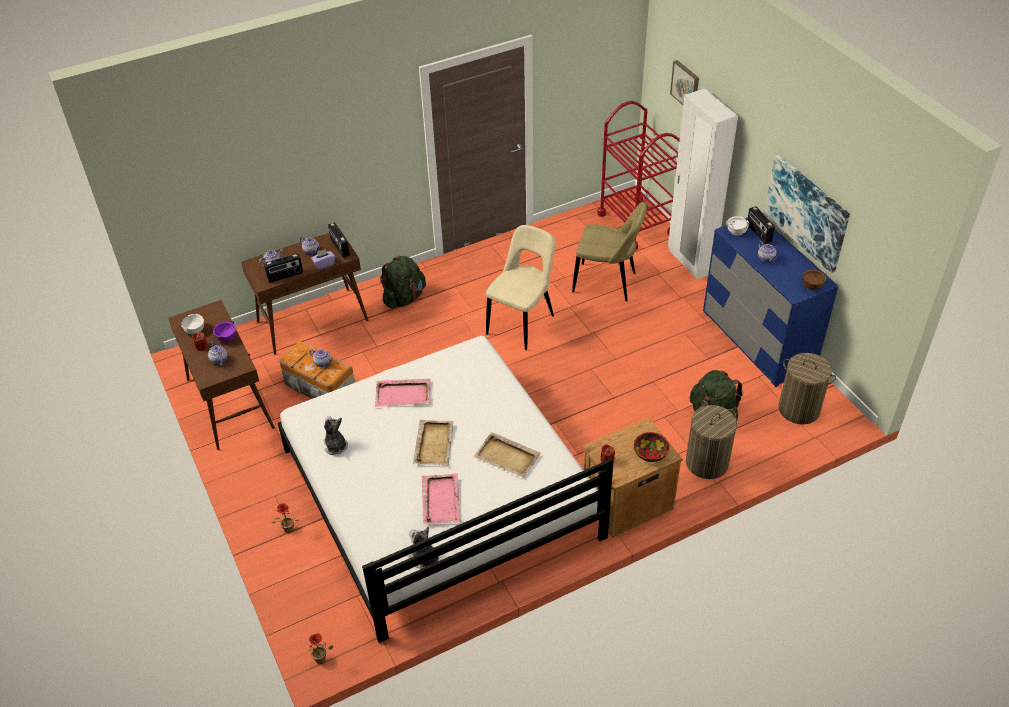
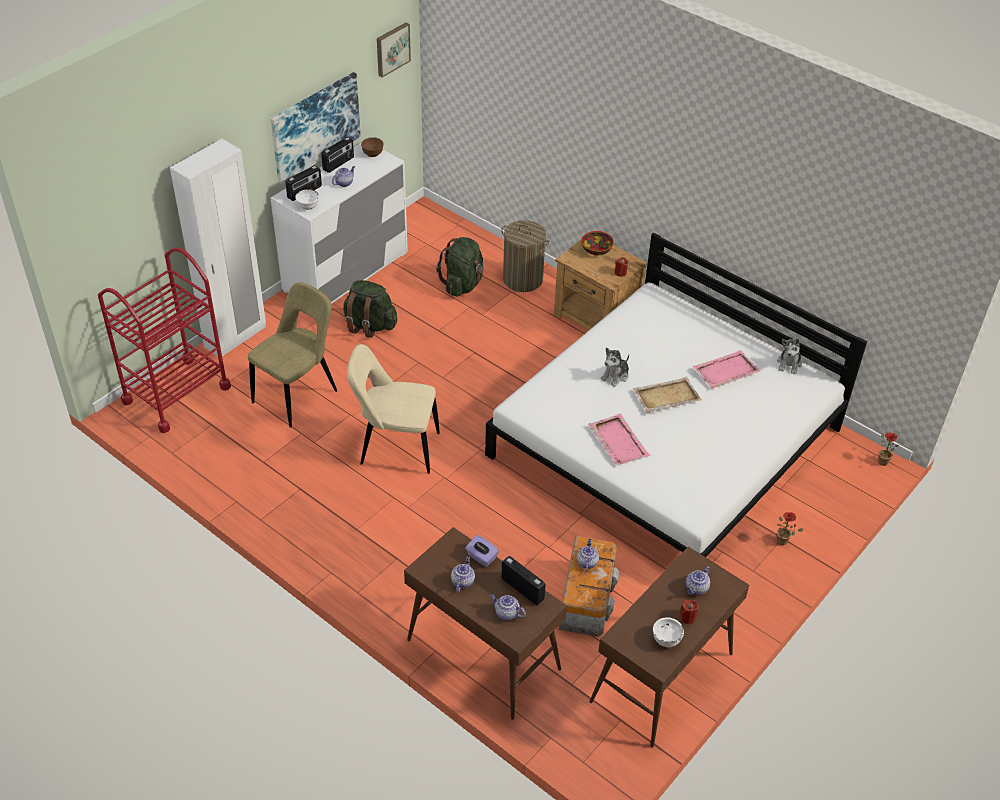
camera: 115 degrees left, 0 degrees up
purple bowl [213,322,236,343] -> none
plush toy [323,416,348,455] -> plush toy moved to [601,348,629,387]
radio [328,222,350,258] -> radio moved to [321,137,354,173]
green backpack [380,256,426,308] -> green backpack moved to [343,280,397,338]
beige tray [473,432,541,477] -> none
beige chair [572,202,647,301] -> beige chair turned 45 degrees clockwise [248,282,337,428]
picture [670,60,699,105] -> picture moved to [377,22,411,77]
blue dresser [703,217,838,387] -> white dresser [270,143,408,304]
laundry basket [778,353,836,424] -> none

